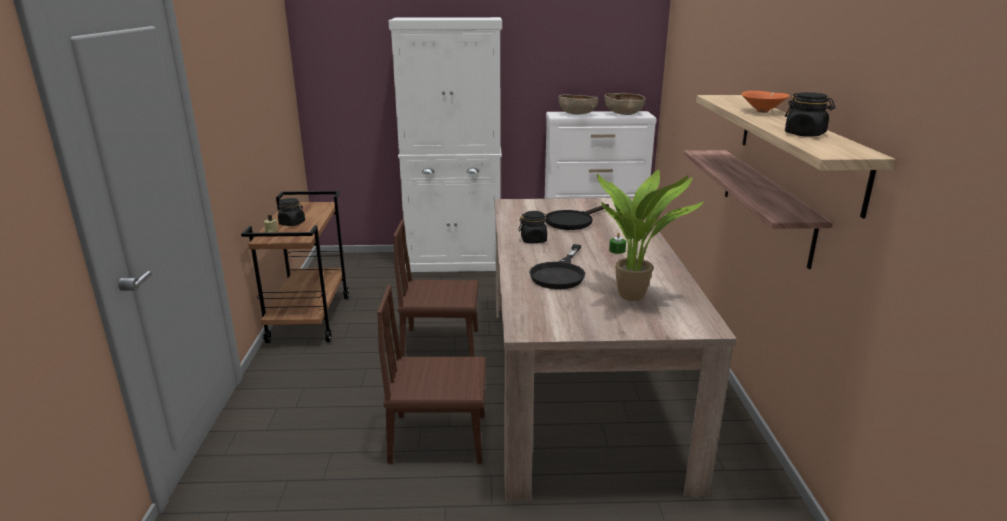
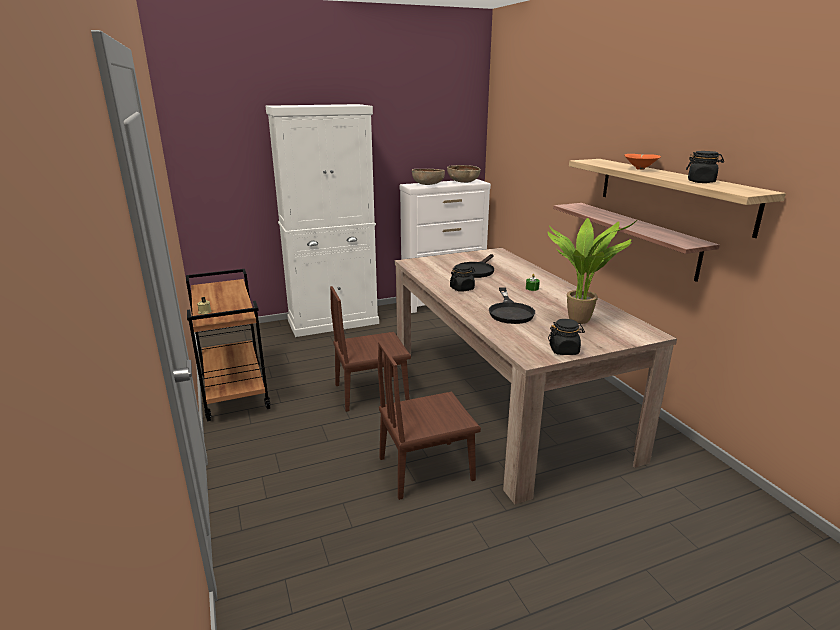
camera: 20 degrees left, 0 degrees up
black jar [278,198,305,226] -> black jar moved to [548,319,585,355]

